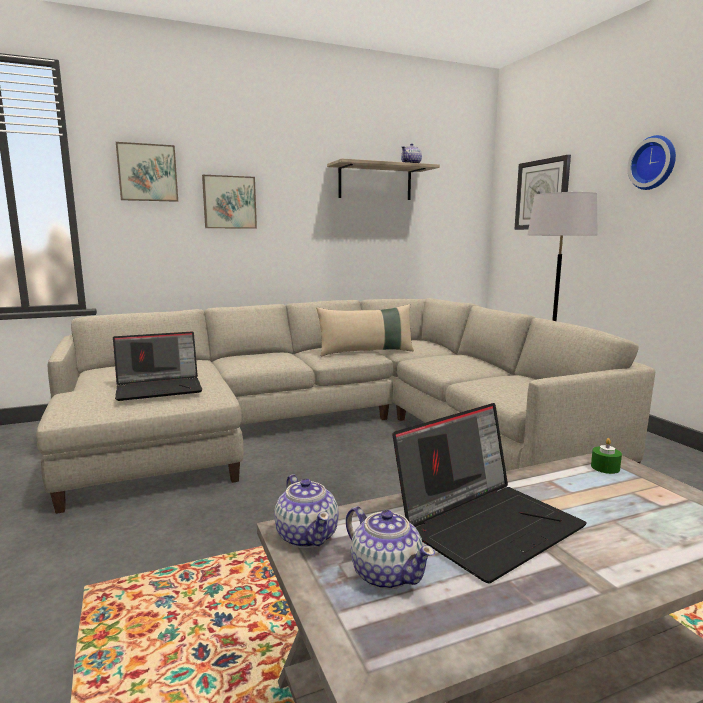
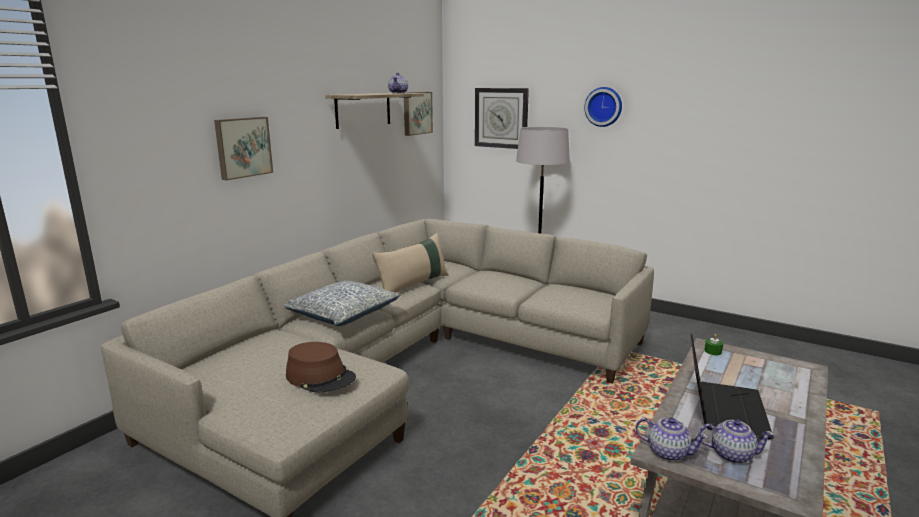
camera: 35 degrees left, 5 degrees up
laptop [113,332,202,401] -> brown hat [286,342,356,393]
picture [116,142,178,202] -> picture moved to [404,92,433,136]
none -> pillow [284,280,400,326]

